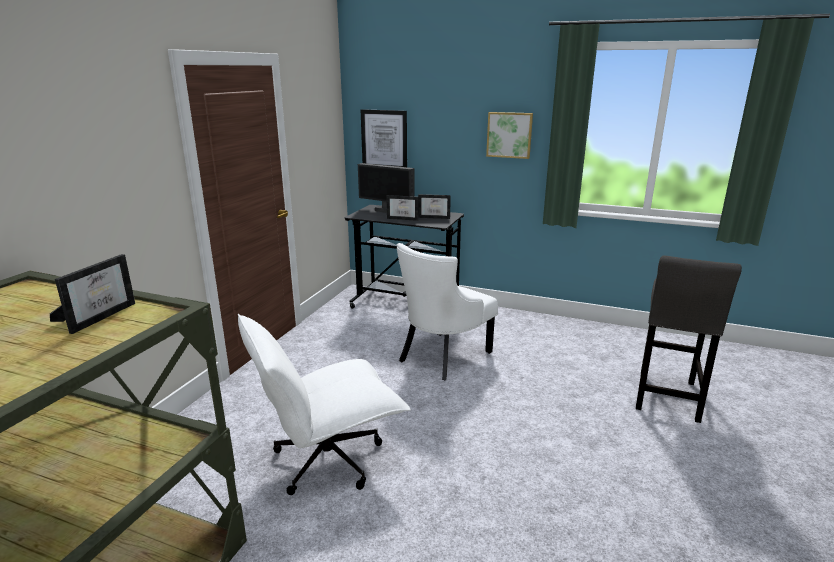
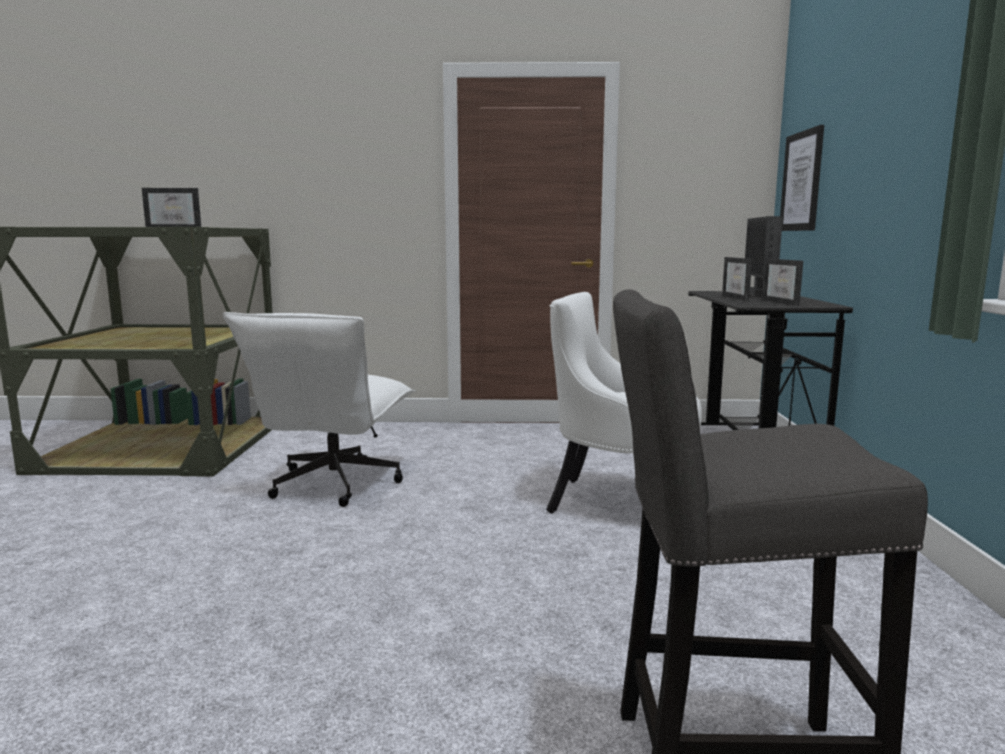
camera: 70 degrees right, 10 degrees down
white office chair [238,314,411,495] -> white office chair turned 120 degrees counterclockwise [223,312,416,507]
picture [486,112,533,159] -> none

